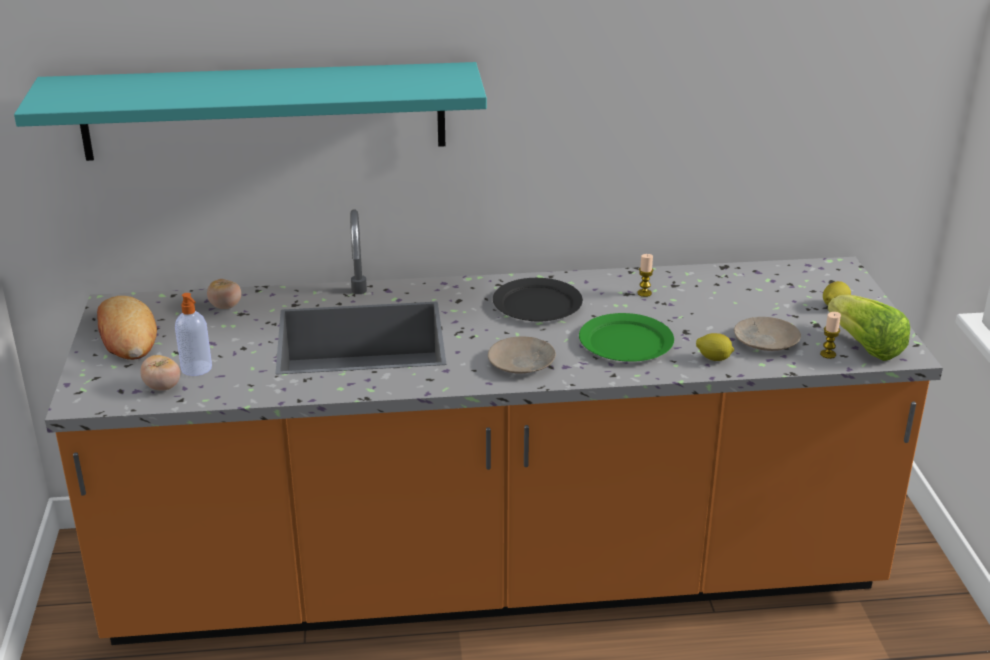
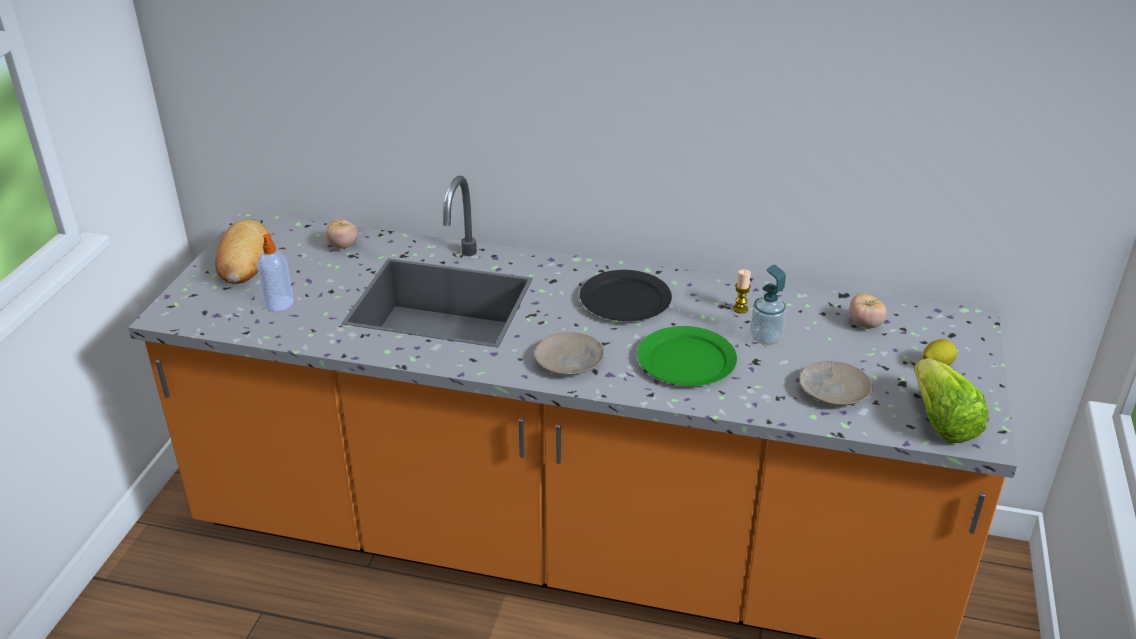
camera: 20 degrees right, 5 degrees up
turquoise shelf [14,62,487,161] -> none
tomato [140,355,180,391] -> tomato moved to [849,293,887,328]
lemon [696,333,734,361] -> none
candle [820,312,841,359] -> none
none -> soap dispenser [750,265,786,345]

